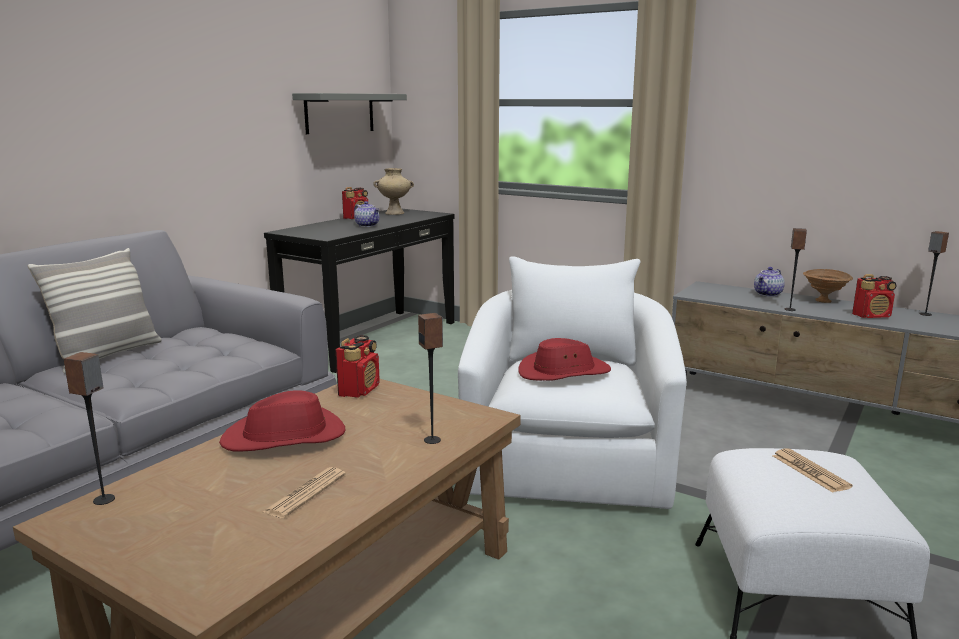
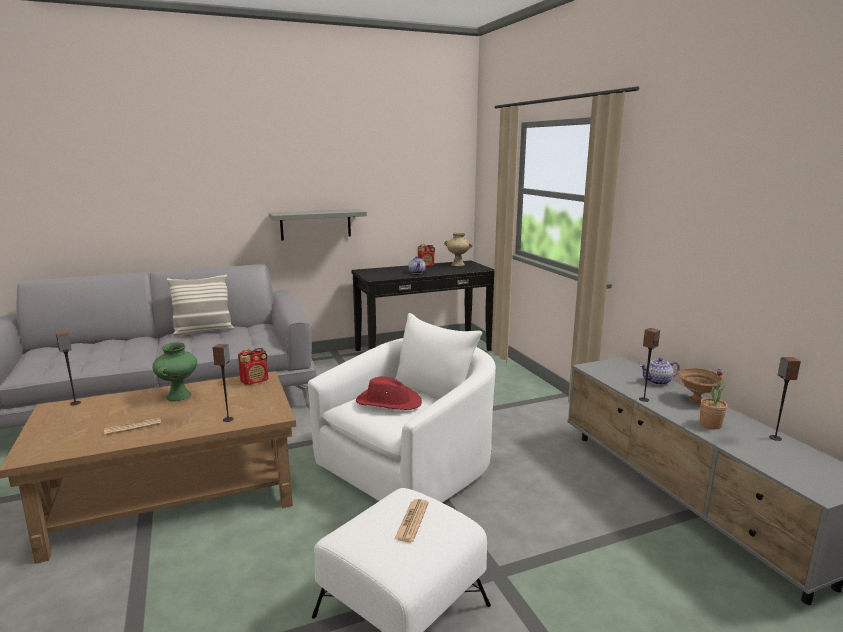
camera: 35 degrees right, 0 degrees up
red hat [219,390,345,452] -> green vase [152,342,197,401]
grey shelf [292,93,407,134] -> grey shelf moved to [269,209,367,240]
radio [852,274,897,318] -> potted plant [700,368,727,429]

